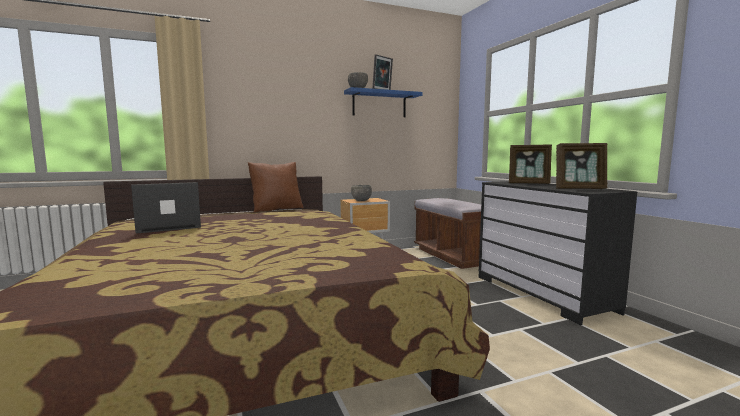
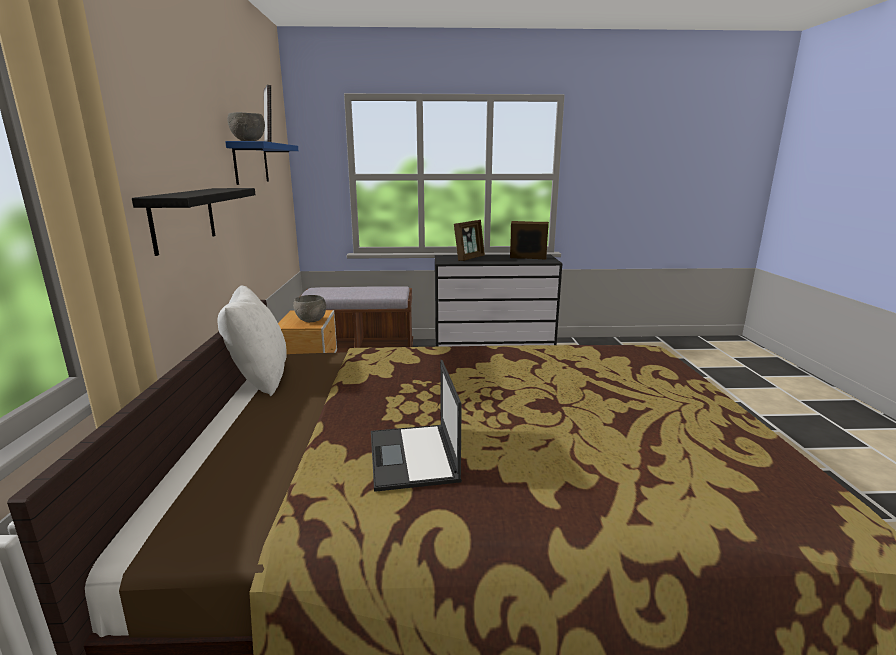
camera: 70 degrees left, 10 degrees up
brown pillow [248,162,304,212] -> white pillow [218,286,287,396]
picture frame [556,143,607,189] -> picture frame turned 105 degrees counterclockwise [510,221,549,260]
none -> black shelf [132,188,255,256]

